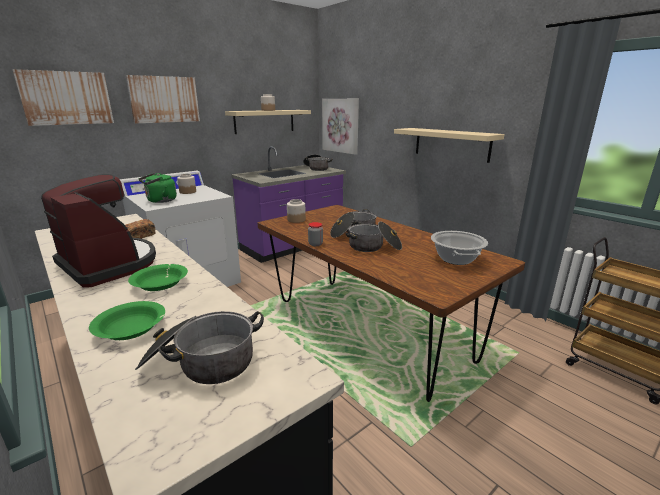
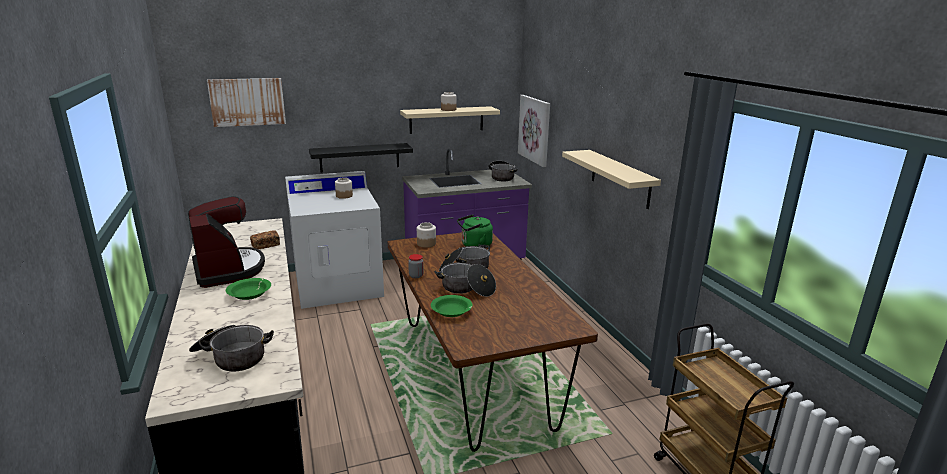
camera: 20 degrees right, 0 degrees up
green bowl [89,301,165,340] -> green bowl moved to [431,295,472,317]
picture [125,75,200,124] -> none
green kettle [139,173,177,203] -> green kettle moved to [457,214,493,248]
cooking pot [431,231,488,265] -> none
none -> black shelf [309,143,413,173]

